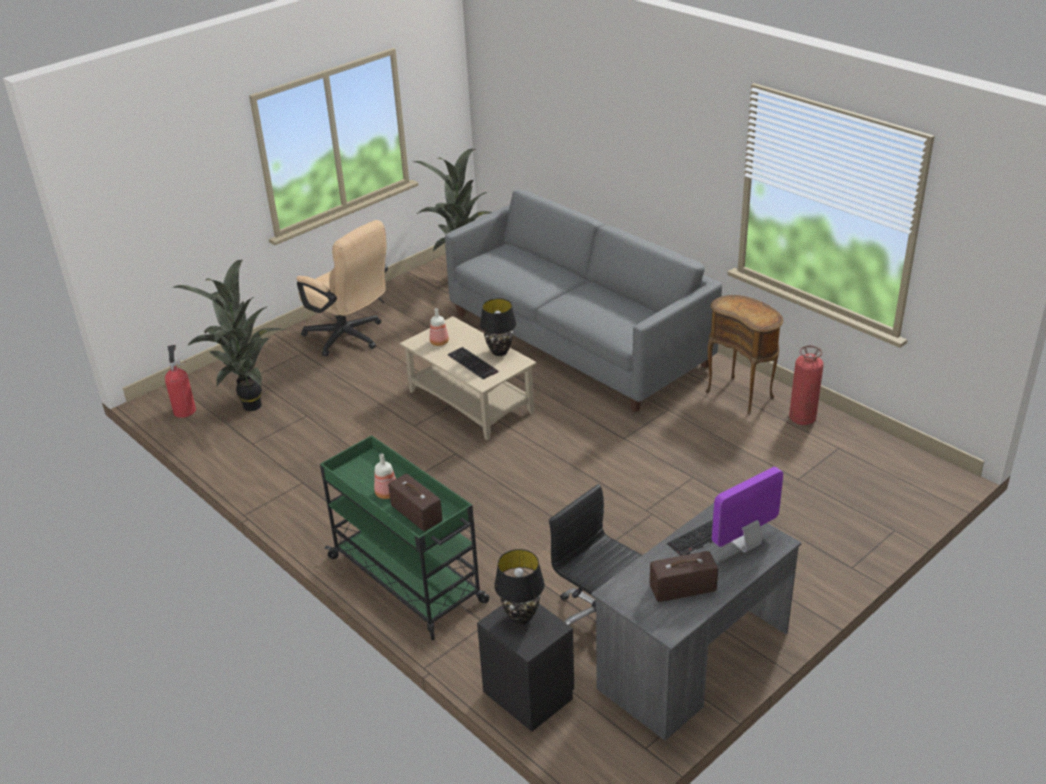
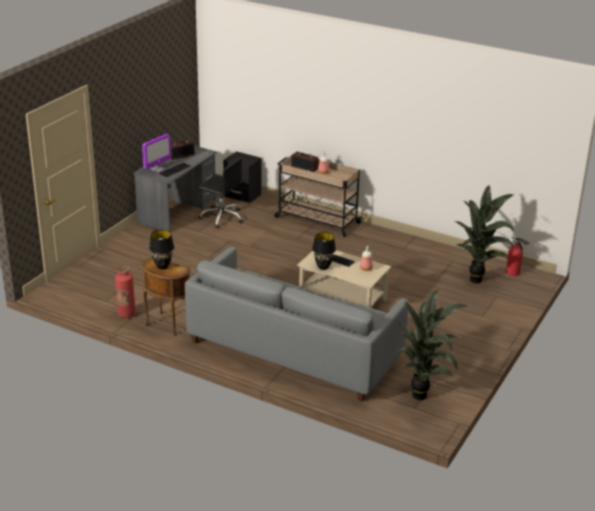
camera: 160 degrees right, 5 degrees down
beige office chair [296,220,388,357] -> none
green cart [320,435,489,640] -> beige cart [274,155,362,237]
black table lamp [494,549,545,624] -> black table lamp moved to [149,230,174,269]

